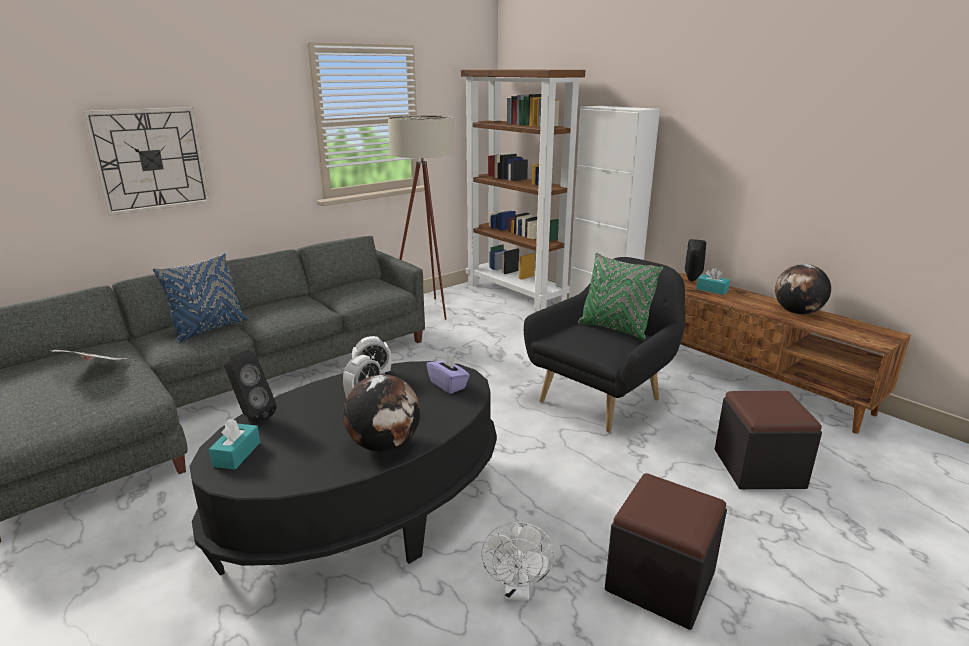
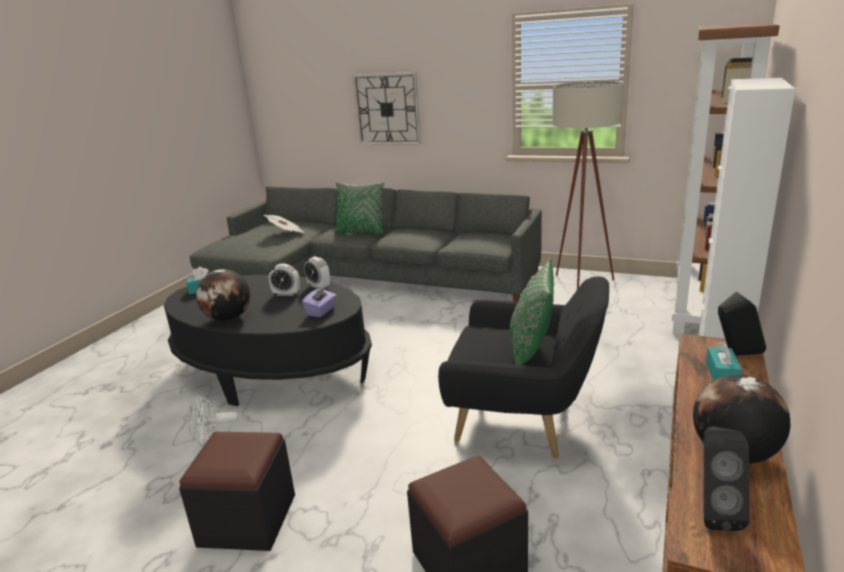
camera: 65 degrees right, 0 degrees up
blue pillow [153,253,248,343] -> green pillow [335,182,384,234]
black speaker [224,350,277,423] -> black speaker moved to [703,426,750,531]

